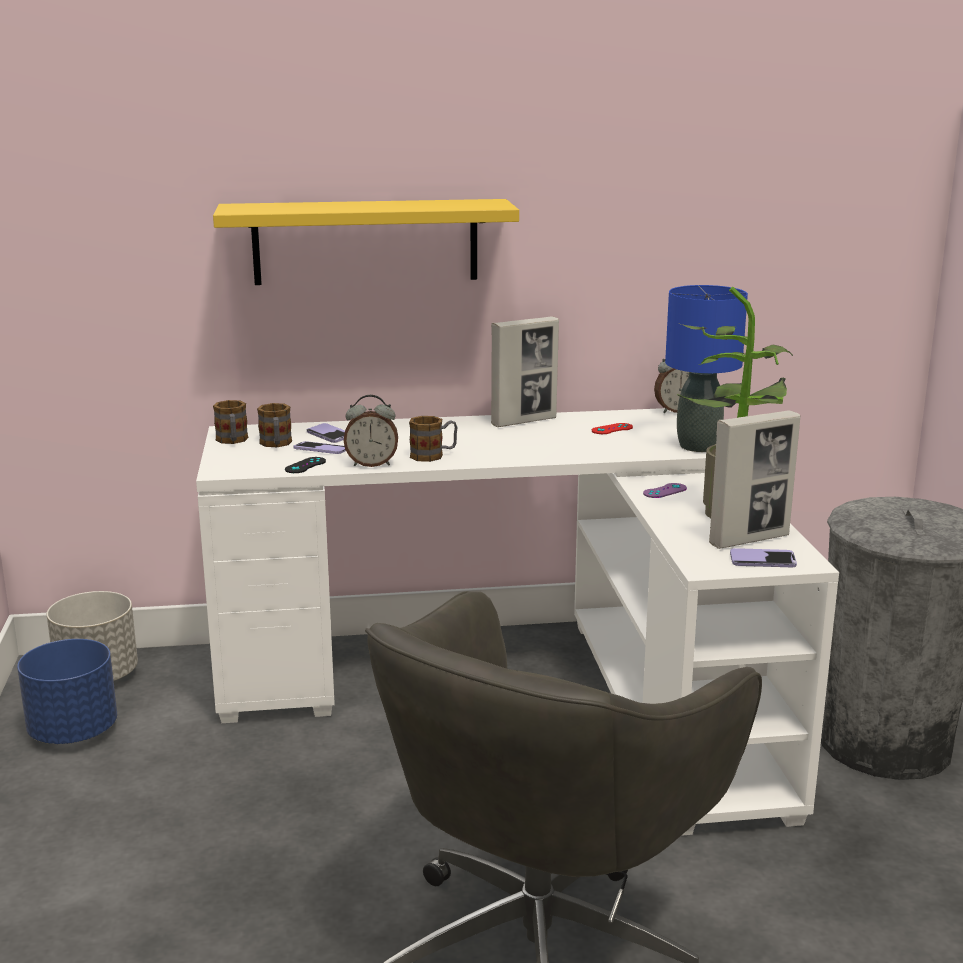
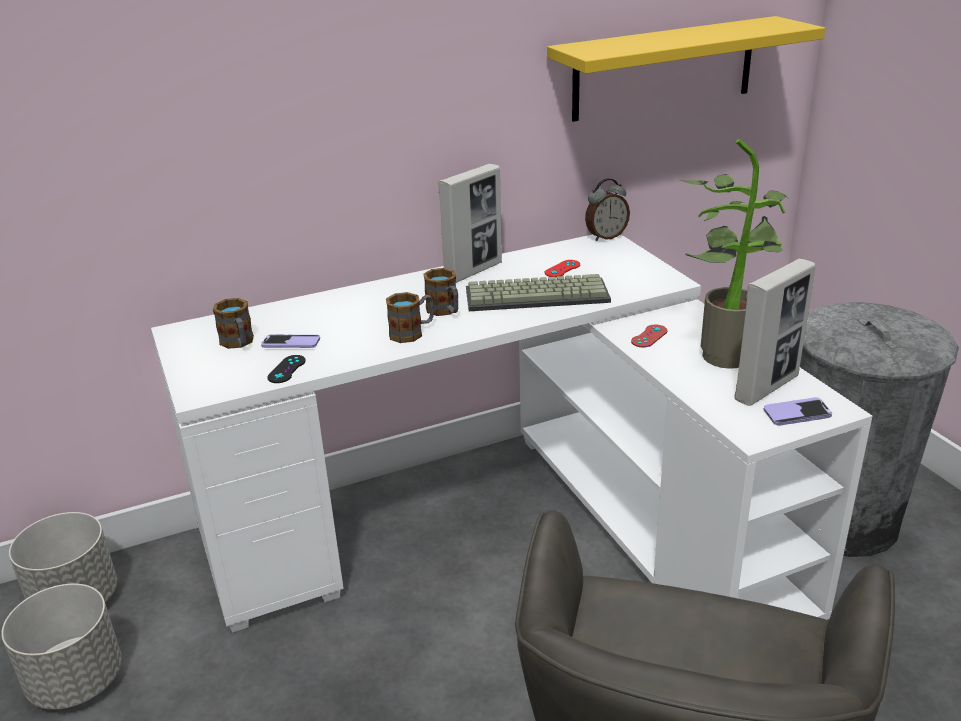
camera: 15 degrees left, 10 degrees up
blue planter [17,639,117,744] -> grey planter [1,583,122,710]
yellow shelf [213,199,519,285] -> yellow shelf moved to [547,16,825,122]
mug [213,400,248,444] -> mug moved to [423,268,458,316]
phone [307,423,345,443] -> none
alarm clock [344,395,398,467] -> none
purple game controller [643,483,687,498] -> red game controller [631,325,668,347]
blue table lamp [665,285,748,452] -> none
none -> keyboard [466,274,611,311]

